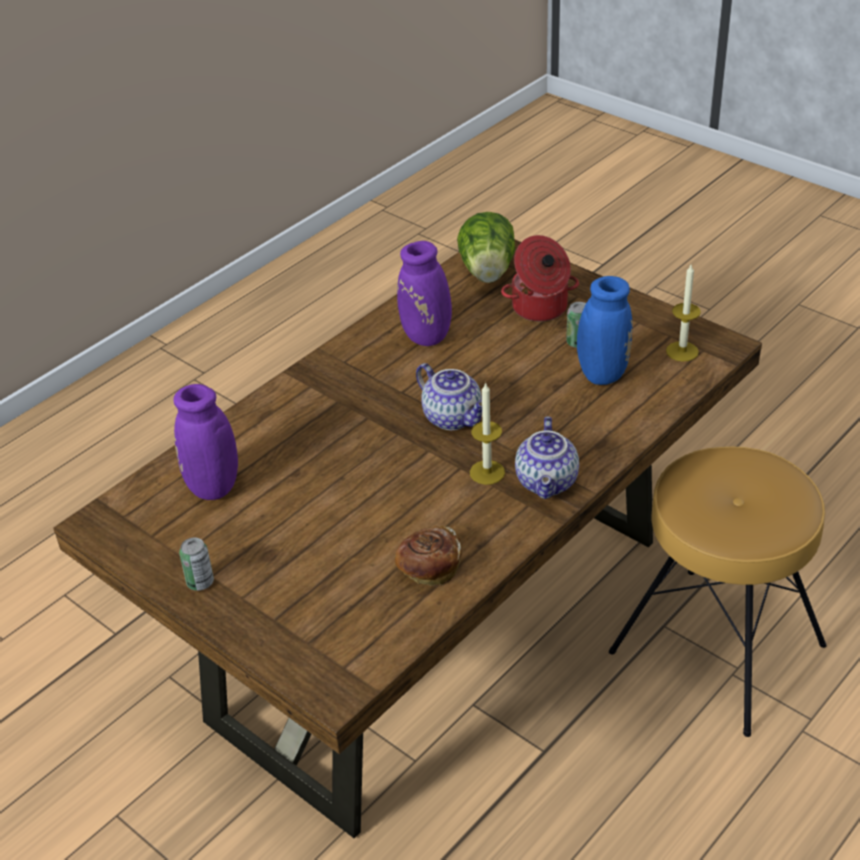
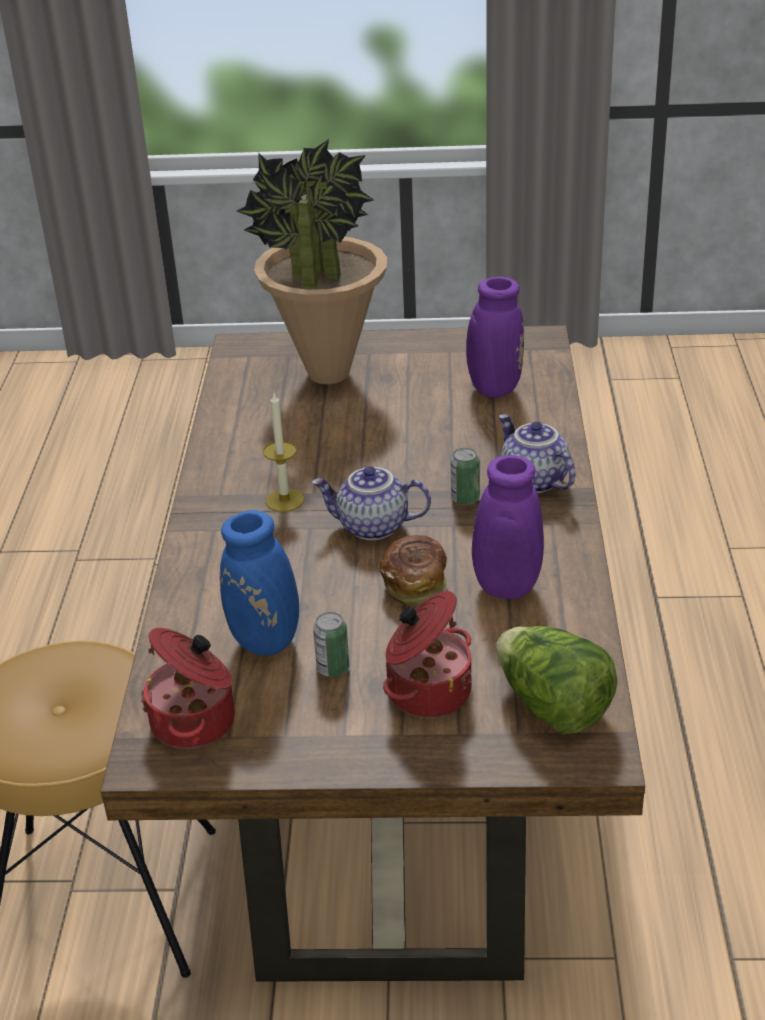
camera: 140 degrees right, 5 degrees down
can [179,538,214,591] -> can moved to [451,448,480,505]
bread [395,526,462,587] -> bread moved to [380,535,447,606]
teapot [515,416,579,499] -> teapot moved to [499,414,575,493]
candle [666,265,701,362] -> cooking pot [141,628,235,749]
none -> potted plant [237,139,387,384]

